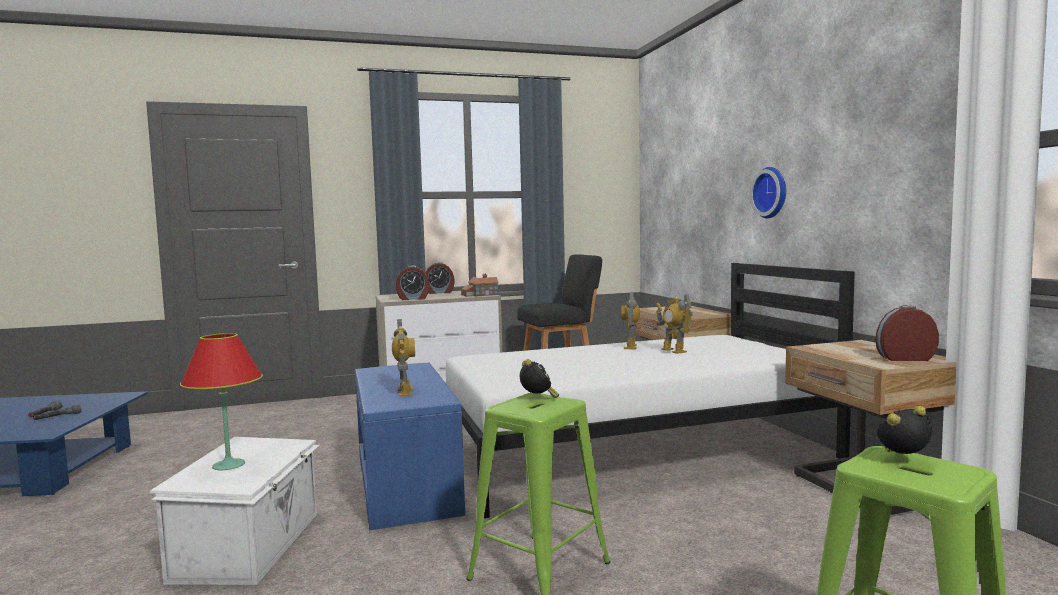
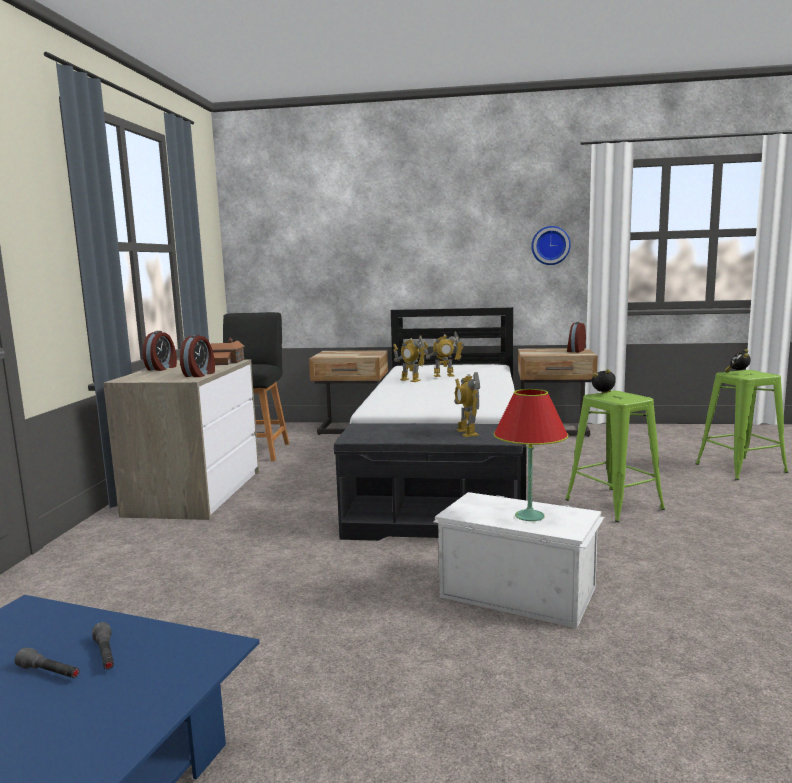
camera: 65 degrees left, 5 degrees up
blue bench [355,363,465,530] -> grey bench [334,423,523,541]
toy robot [392,319,415,397] -> toy robot turned 120 degrees counterclockwise [455,372,480,437]
wall clock [750,167,786,218] -> wall clock moved to [531,226,571,265]

